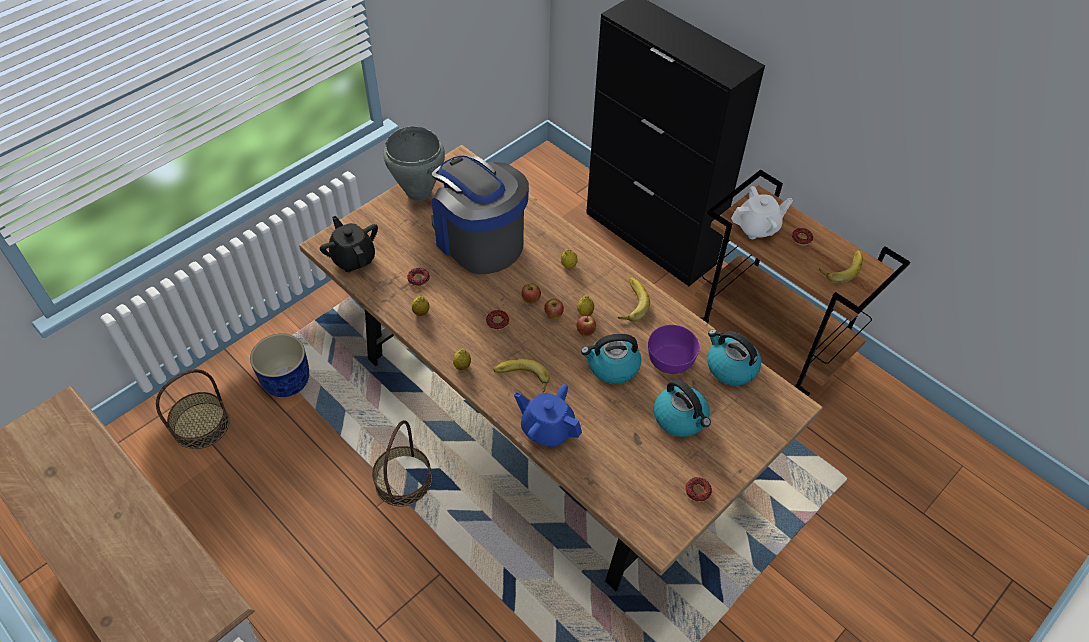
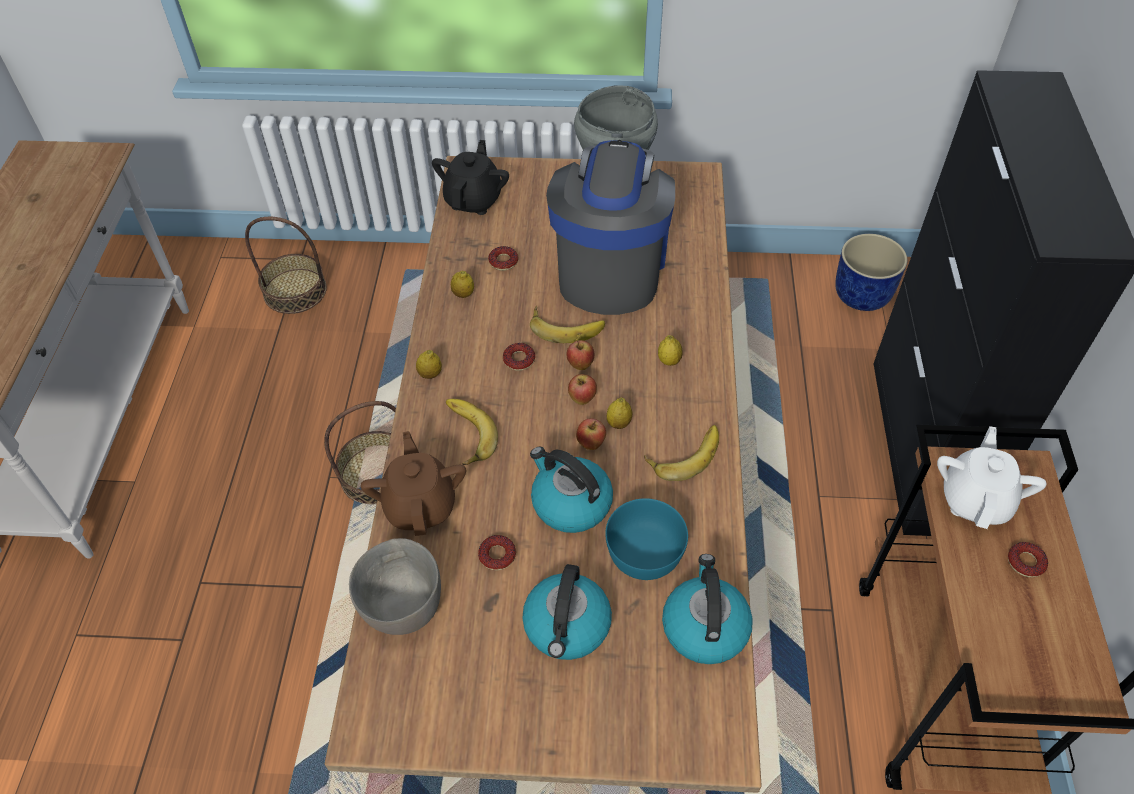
camera: 50 degrees right, 0 degrees up
blue planter [250,333,309,397] -> blue planter moved to [835,234,907,311]
blue teapot [514,384,582,448] -> brown teapot [361,431,466,536]
purple bowl [648,325,699,374] -> turquoise bowl [605,498,688,580]
donut [685,477,712,502] -> donut moved to [478,535,516,570]
white teapot [731,186,793,239] -> white teapot turned 105 degrees counterclockwise [937,426,1047,529]
banana [819,250,863,283] -> banana moved to [530,305,605,343]
none -> grey bowl [349,538,441,635]

